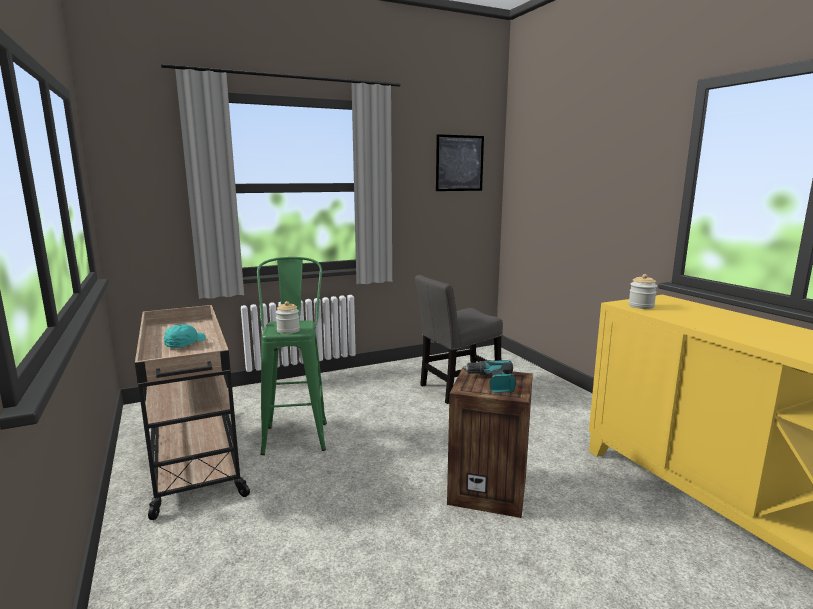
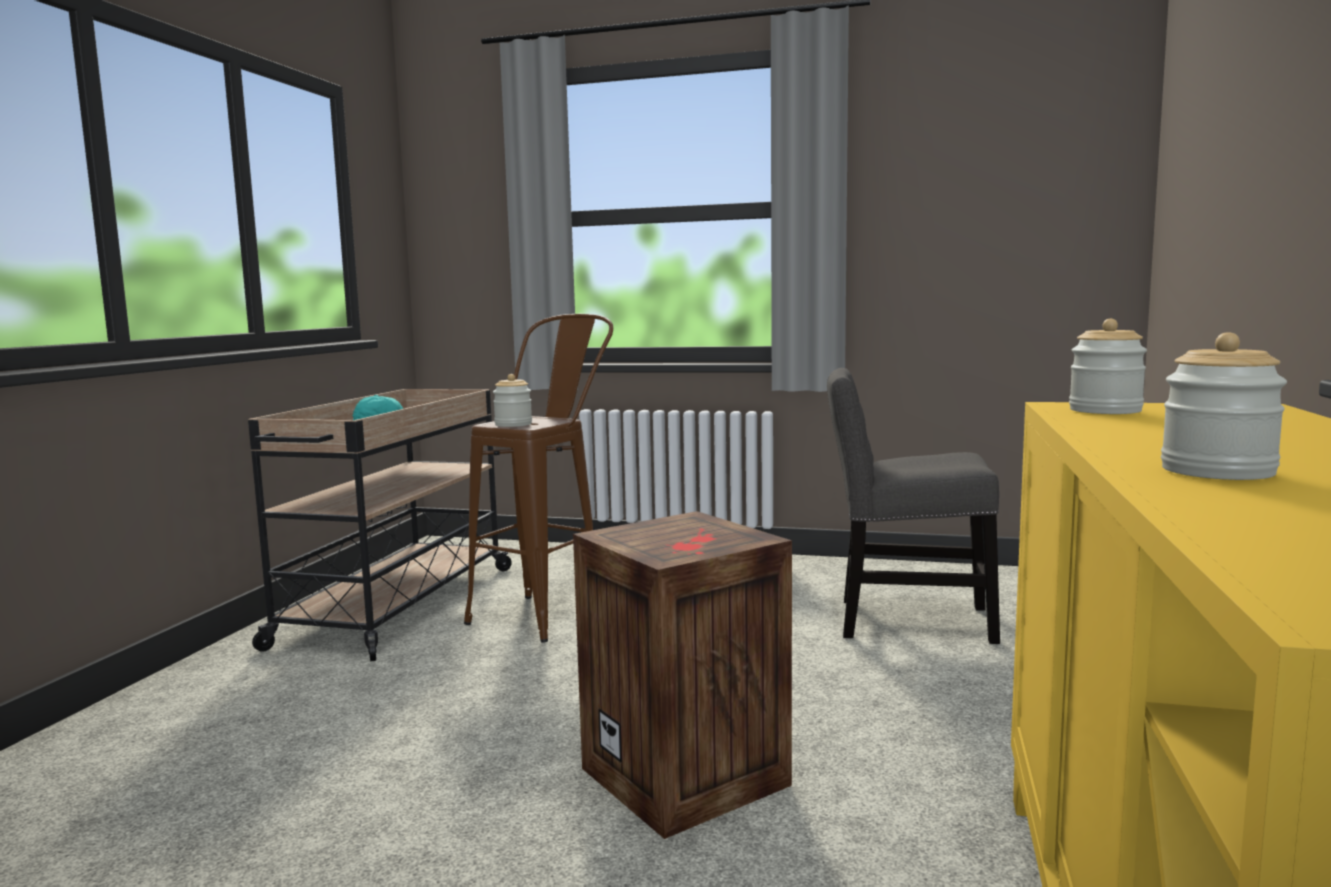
camera: 40 degrees right, 5 degrees down
green stool [257,257,327,455] -> brown stool [464,314,613,643]
picture [436,134,484,191] -> none
power drill [461,360,516,393] -> none
none -> jar [1161,332,1287,480]

